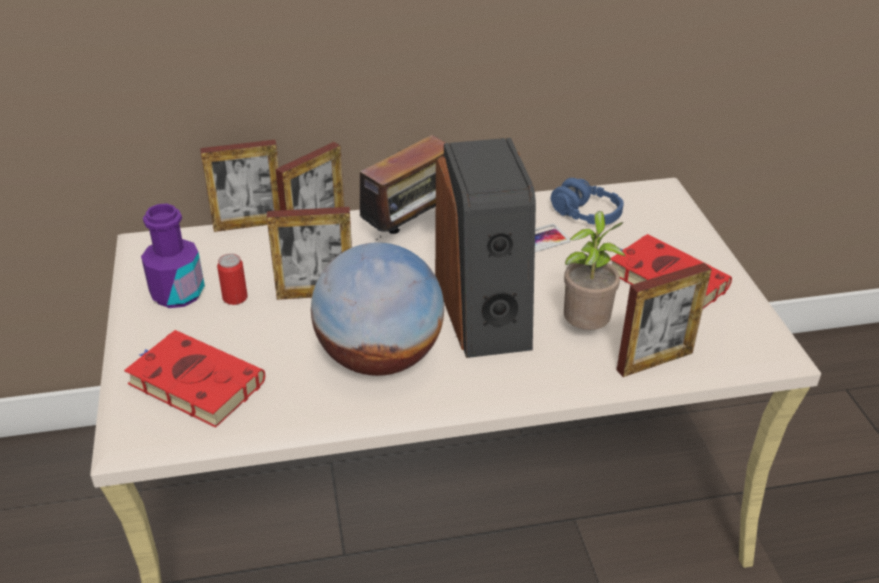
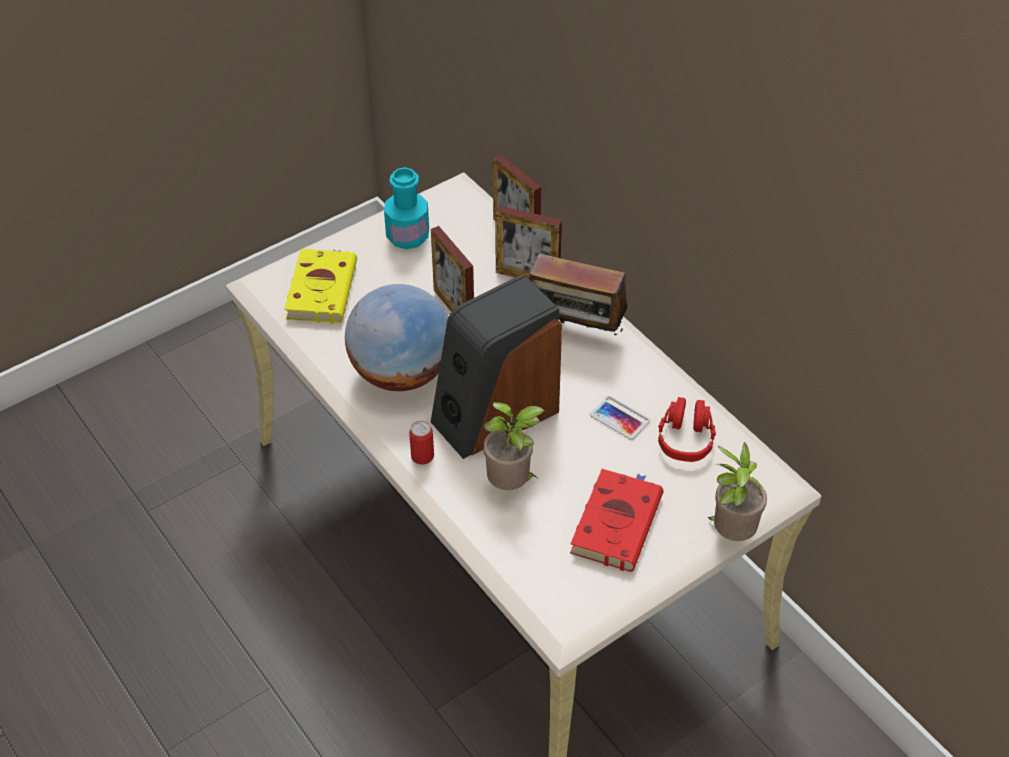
camera: 65 degrees right, 10 degrees up
red book [124,330,265,428] -> yellow book [284,249,357,324]
purple bottle [141,203,205,308] -> turquoise bottle [384,167,429,249]
can [217,253,248,305] -> can moved to [409,421,434,465]
blue headphones [550,178,624,225] -> red headphones [658,397,716,462]
picture frame [617,263,712,377] -> none
none -> potted plant [708,442,767,541]

